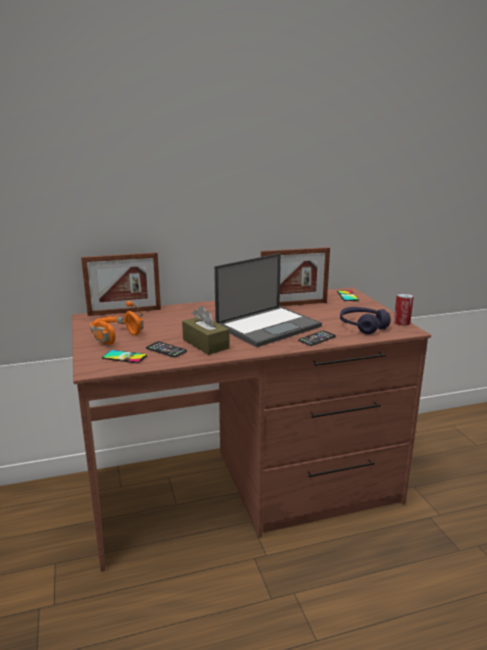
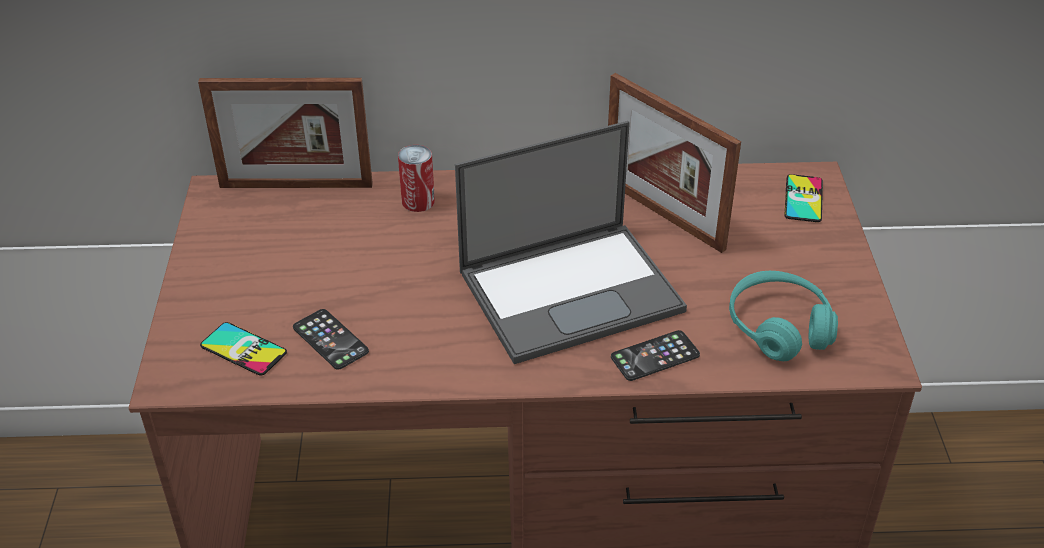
camera: 15 degrees right, 20 degrees up
orange headphones [90,301,143,345] -> none
brown tissue box [182,306,230,355] -> none
picture frame [261,247,330,306] -> picture frame turned 45 degrees clockwise [608,73,741,253]
purple headphones [340,307,391,334] -> turquoise headphones [729,271,838,361]
can [394,293,414,325] -> can moved to [398,145,435,212]

